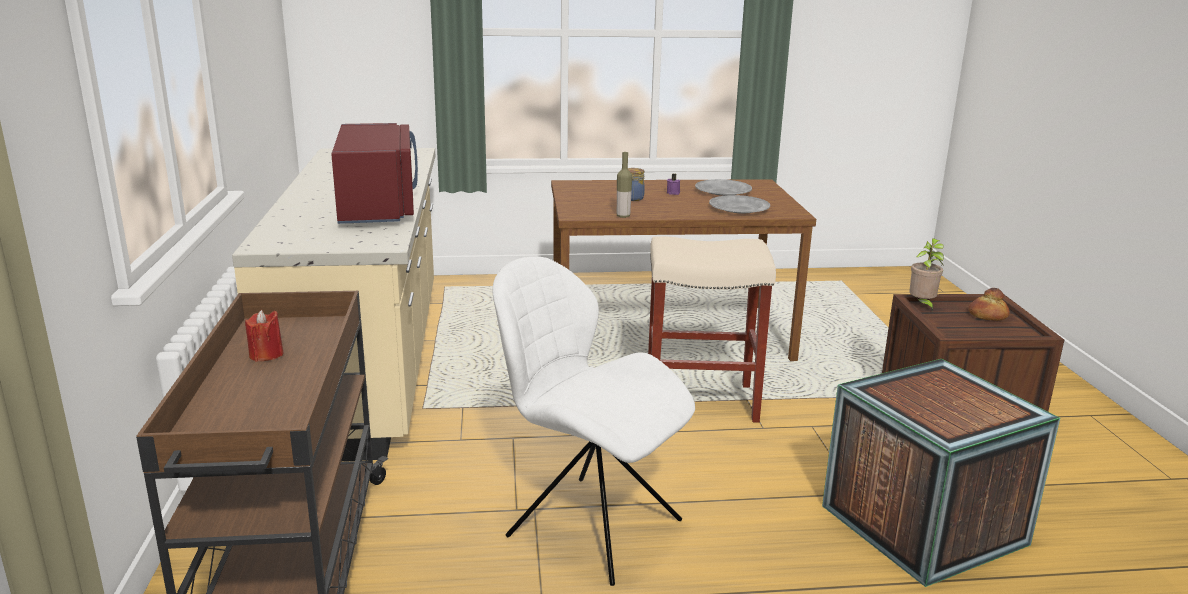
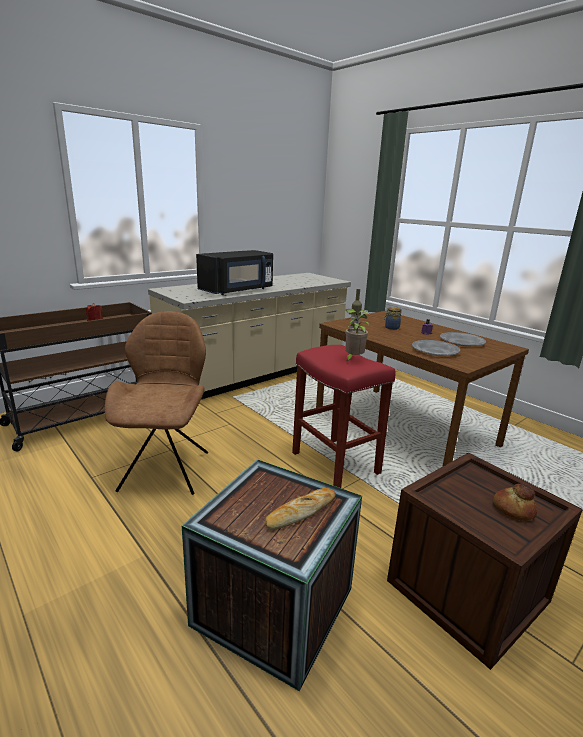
camera: 55 degrees right, 0 degrees up
red microwave [331,123,418,224] -> black microwave [196,250,273,295]
white chair [492,257,695,586] -> brown chair [105,311,208,495]
beige stool [648,236,776,423] -> red stool [292,345,396,488]
potted plant [909,238,944,311] -> potted plant moved to [345,309,369,362]
none -> bread [265,488,336,530]

